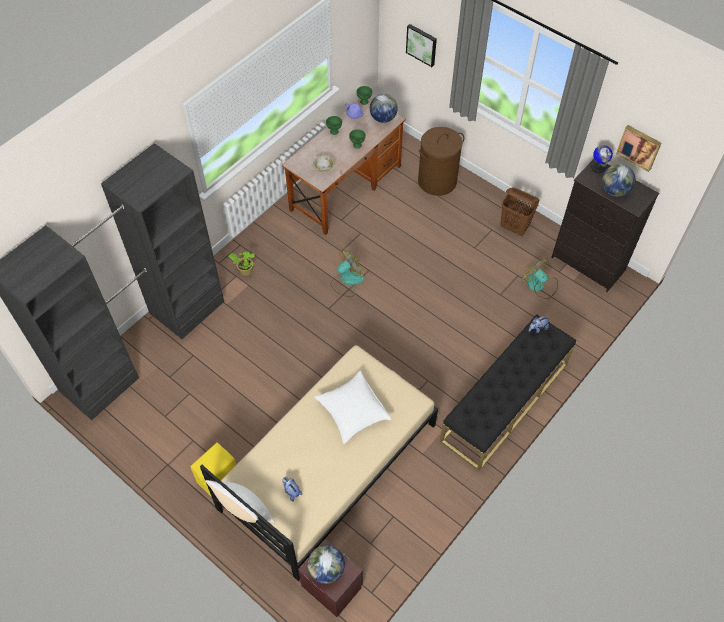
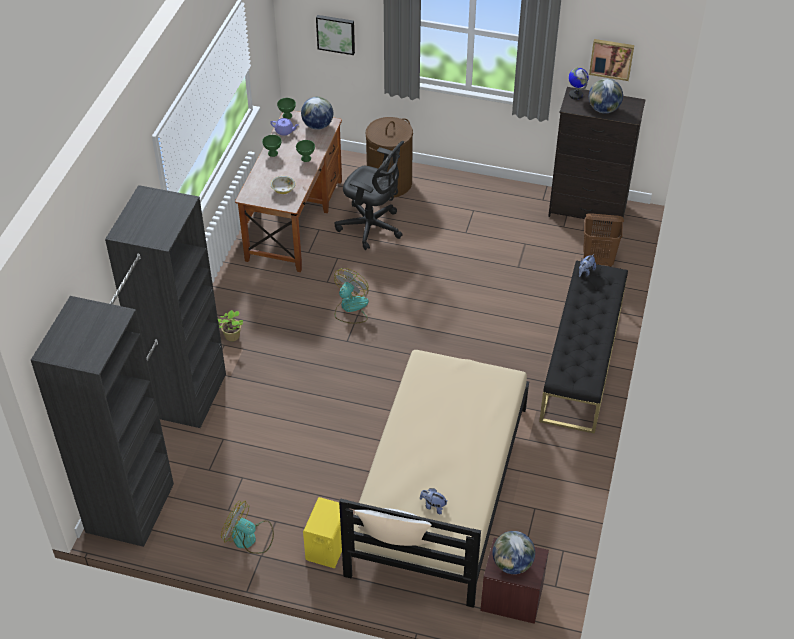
camera: 25 degrees left, 10 degrees down
white pillow [314,371,391,444] -> none
brown laundry basket [500,187,539,237] -> brown laundry basket moved to [583,213,624,267]
fan [522,257,558,299] -> fan moved to [221,501,274,554]
none -> black office chair [335,141,404,250]

